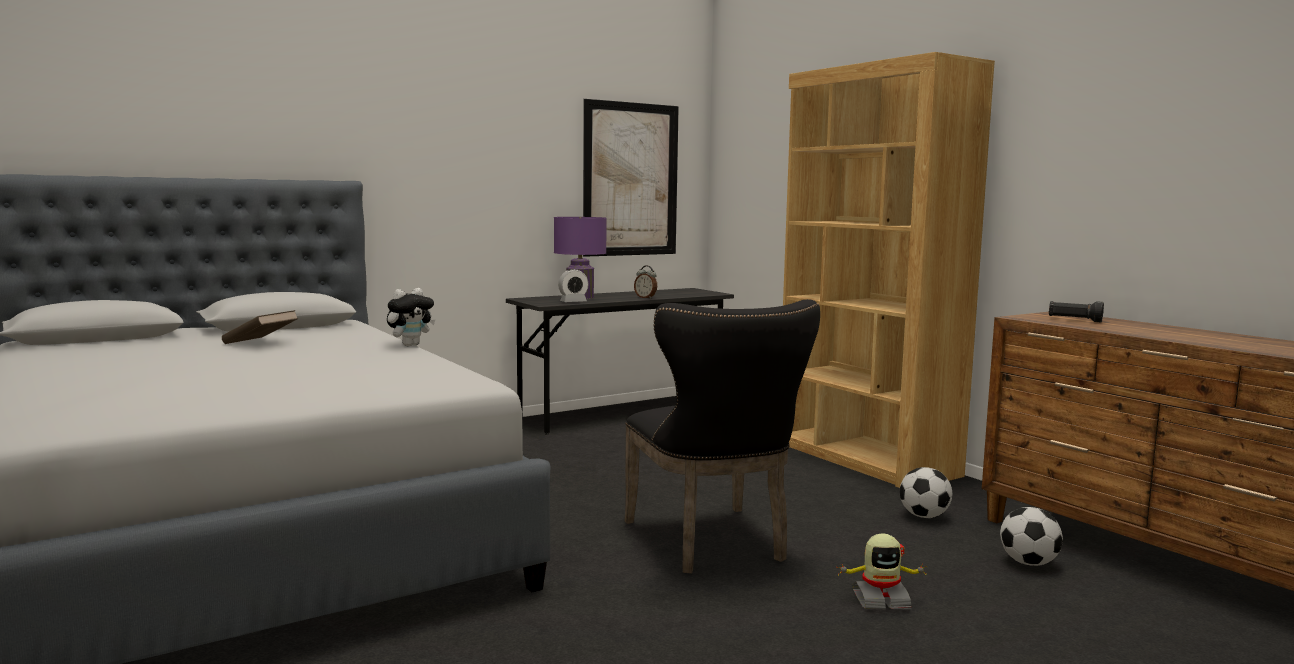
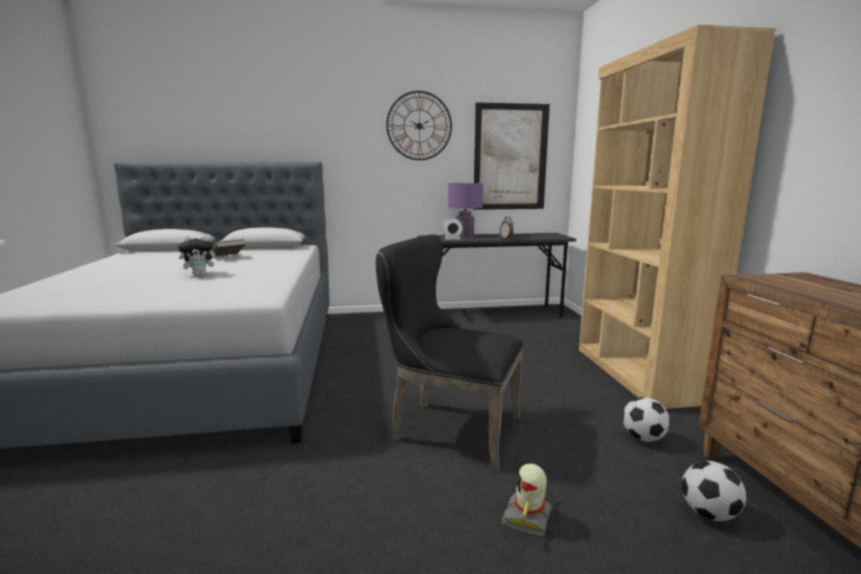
camera: 25 degrees right, 5 degrees up
plush toy [387,288,435,346] -> plush toy moved to [178,235,220,276]
black chair [624,299,820,574] -> black chair turned 105 degrees clockwise [376,235,524,472]
toy robot [836,533,927,609] -> toy robot turned 90 degrees clockwise [501,464,551,536]
black flashlight [1049,301,1104,322] -> none
none -> wall clock [386,91,452,160]

